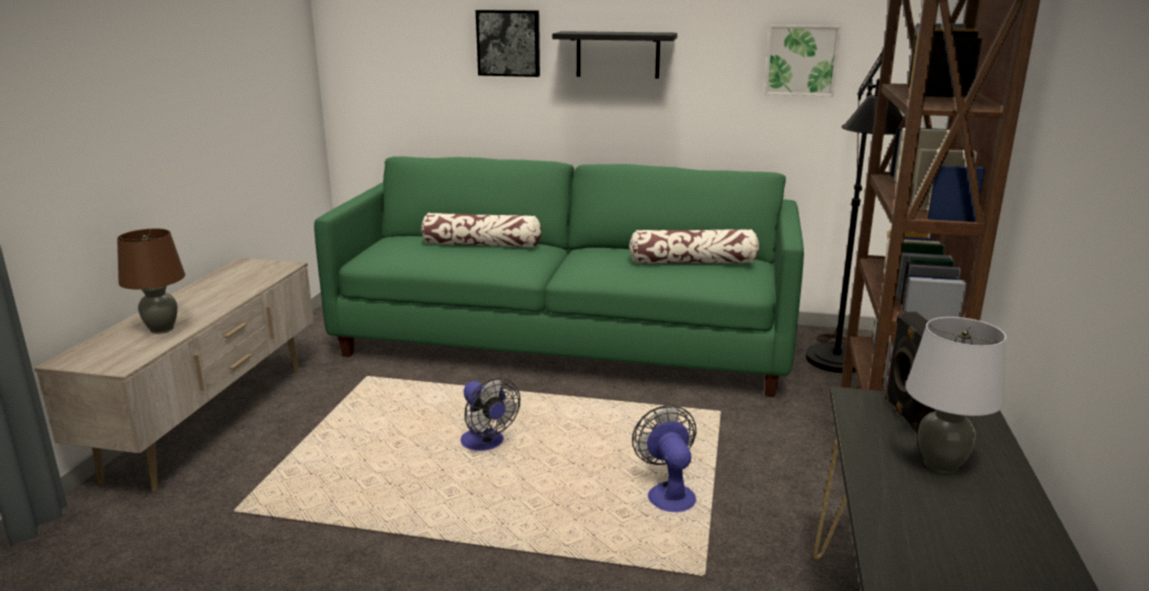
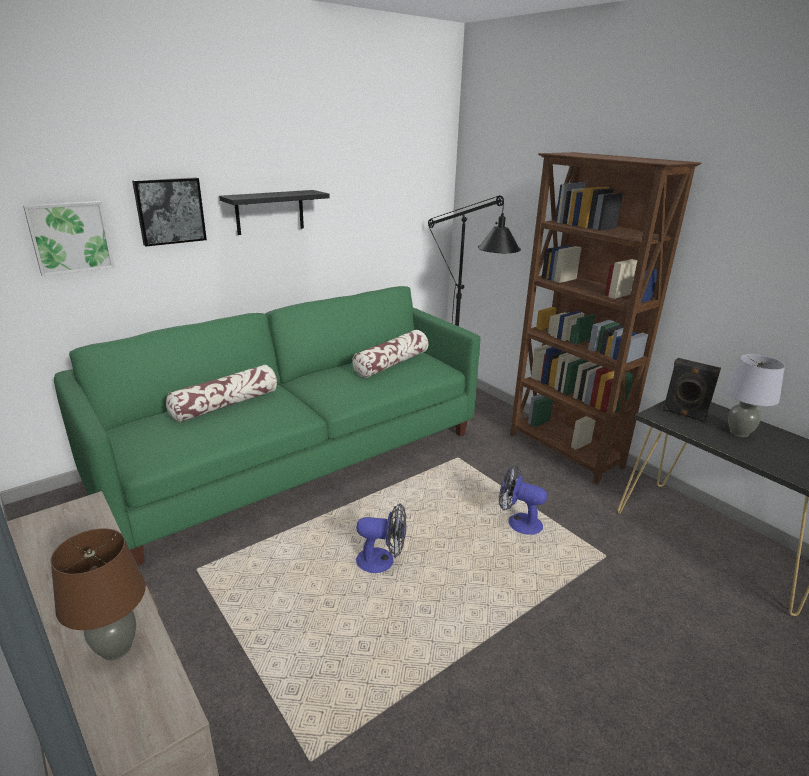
camera: 50 degrees left, 5 degrees up
picture [765,25,841,96] -> picture moved to [23,201,115,276]

